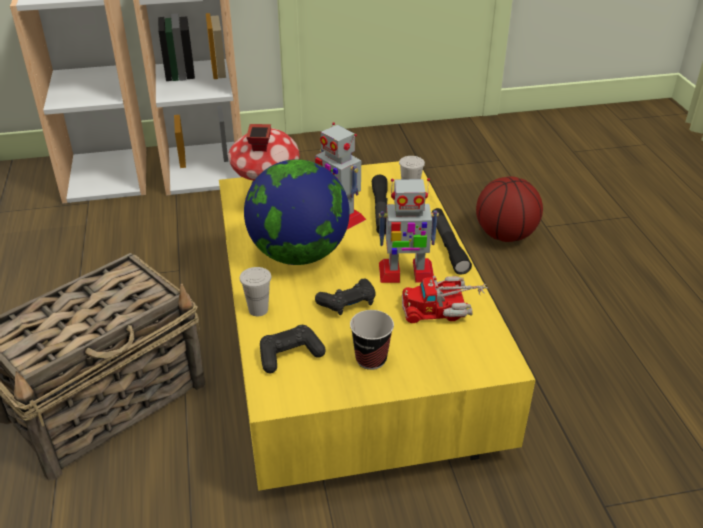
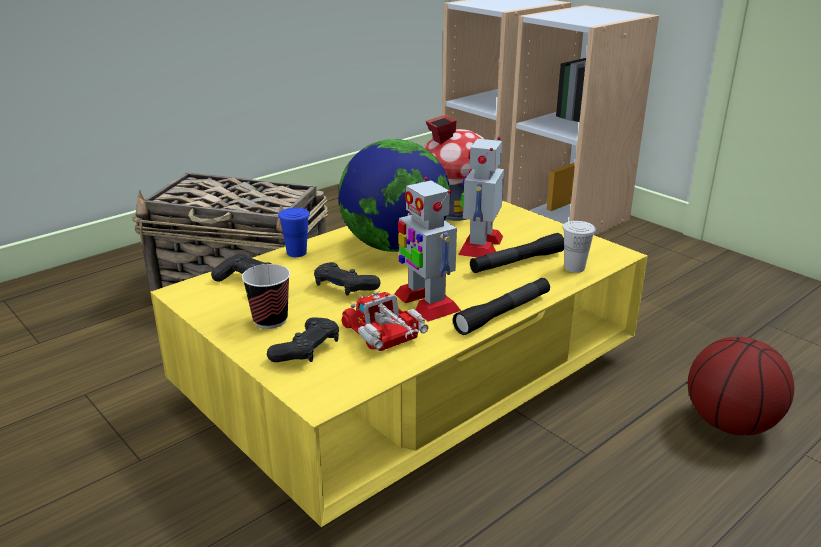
camera: 60 degrees right, 10 degrees down
white cup [240,267,271,316] -> blue cup [278,208,310,257]
none -> black game controller [267,317,339,362]

